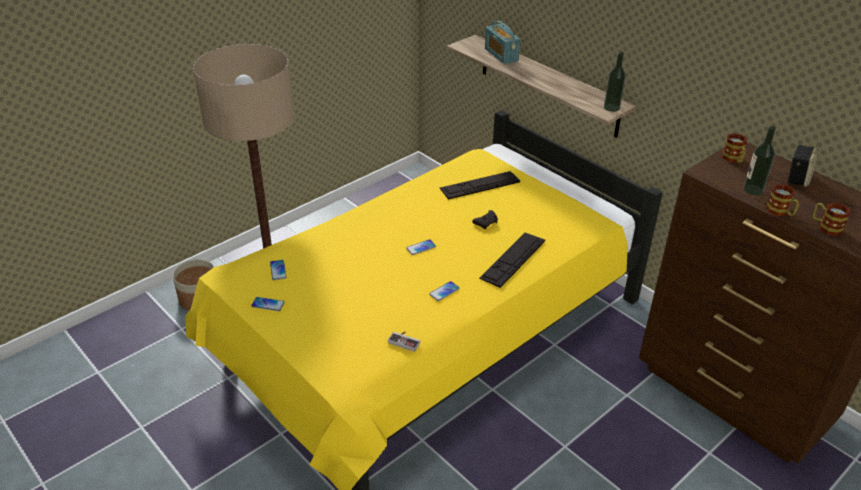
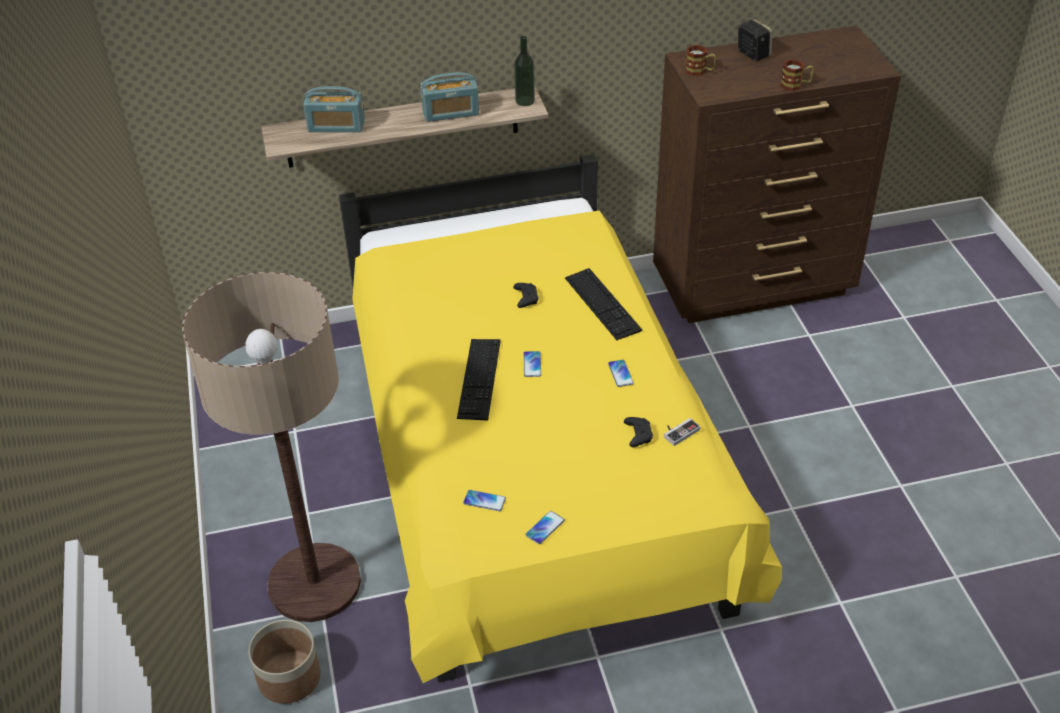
camera: 60 degrees left, 5 degrees up
keyboard [440,171,520,200] -> keyboard moved to [457,339,501,421]
bottle [743,126,776,195] -> none
mug [813,203,850,236] -> none
none -> radio [420,72,479,122]
none -> black game controller [624,417,653,447]

